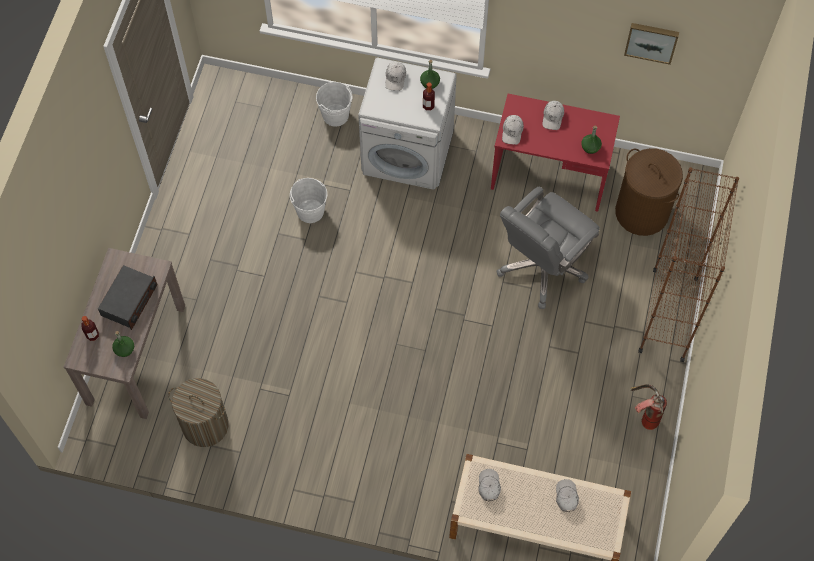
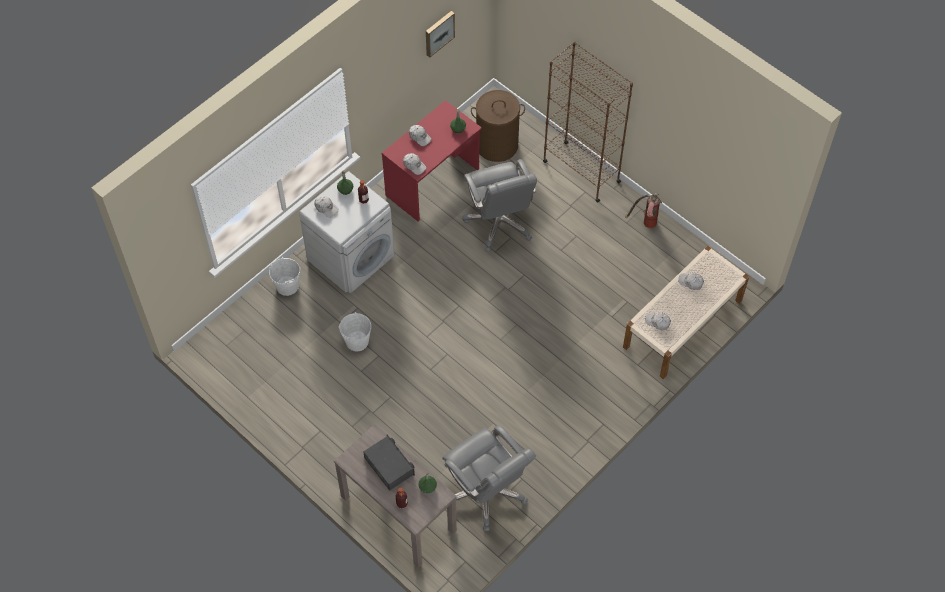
camera: 60 degrees left, 5 degrees down
laundry basket [168,378,229,447] -> grey office chair [443,425,536,531]

